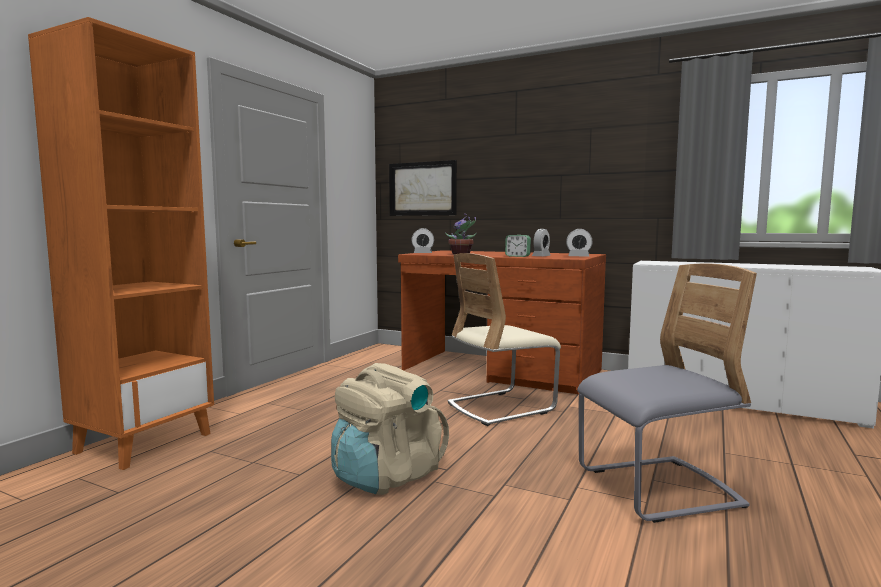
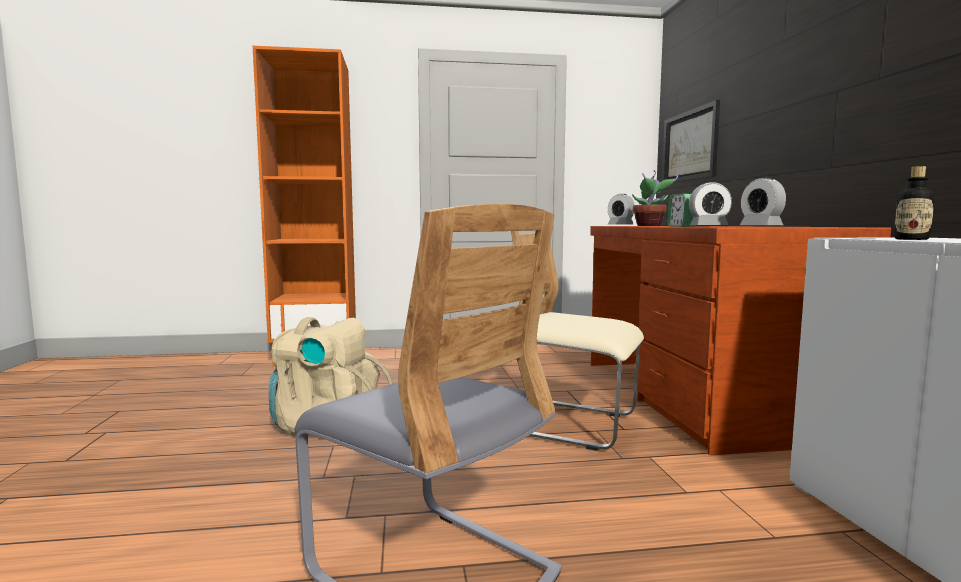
camera: 55 degrees right, 0 degrees up
none -> bottle [894,166,935,240]

